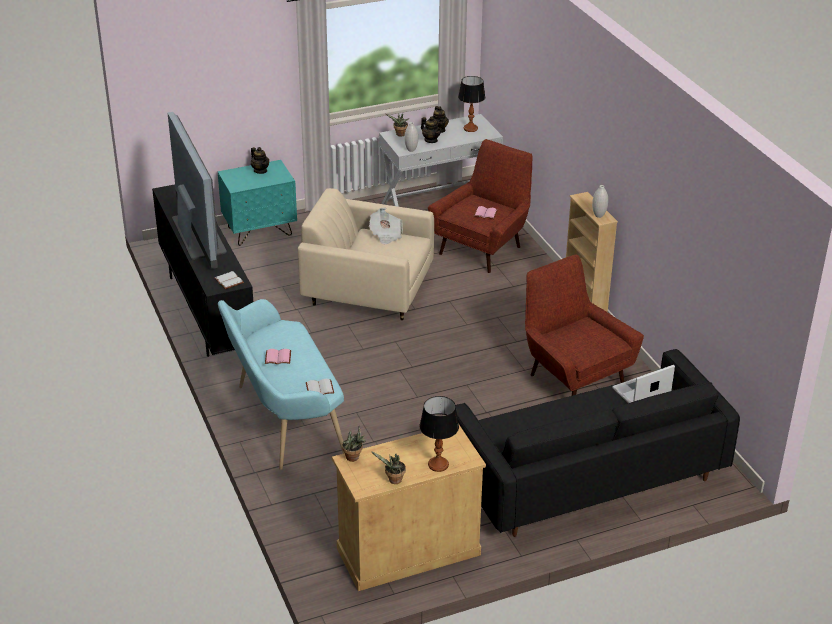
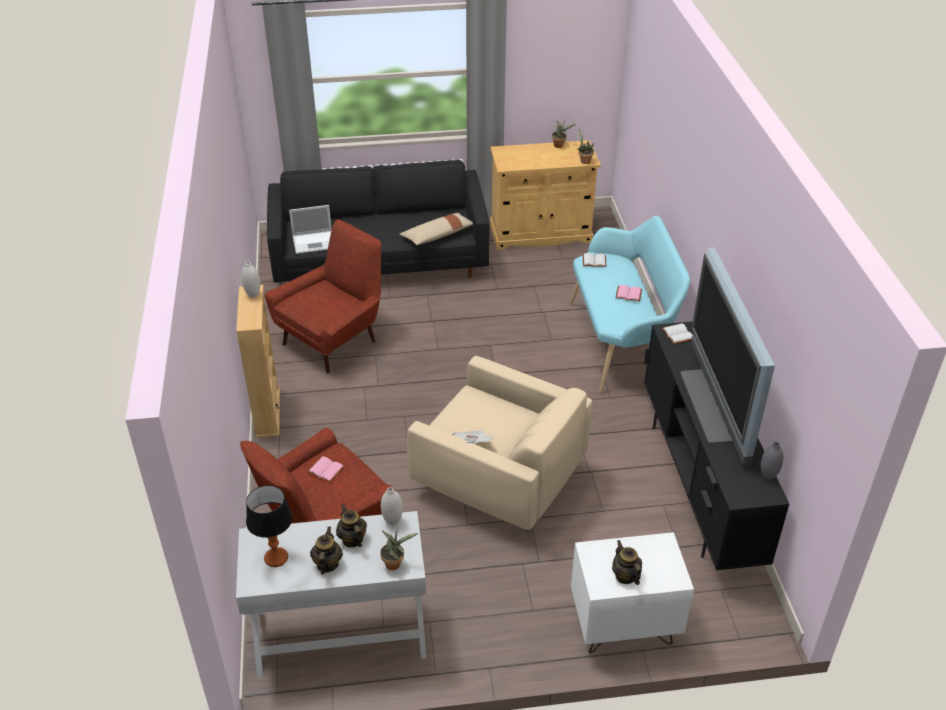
camera: 165 degrees left, 5 degrees up
turquoise nightstand [218,160,297,246] -> white nightstand [571,532,694,654]
table lamp [420,396,459,472] -> none
red armchair [525,255,644,396] -> red armchair turned 120 degrees counterclockwise [265,219,381,373]
none -> beige pillow [400,213,473,245]
none -> grey vase [761,442,784,480]

